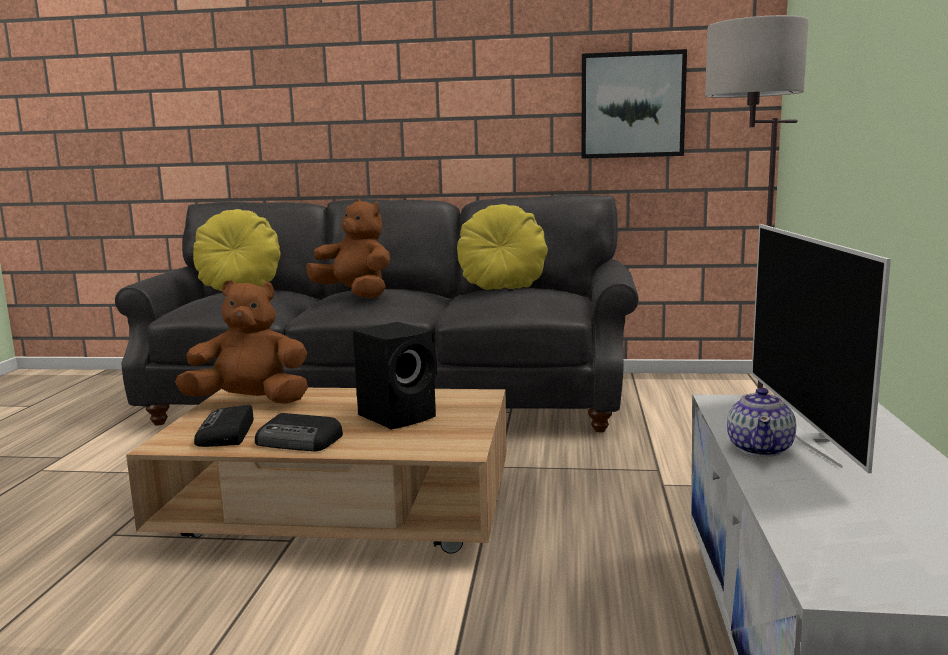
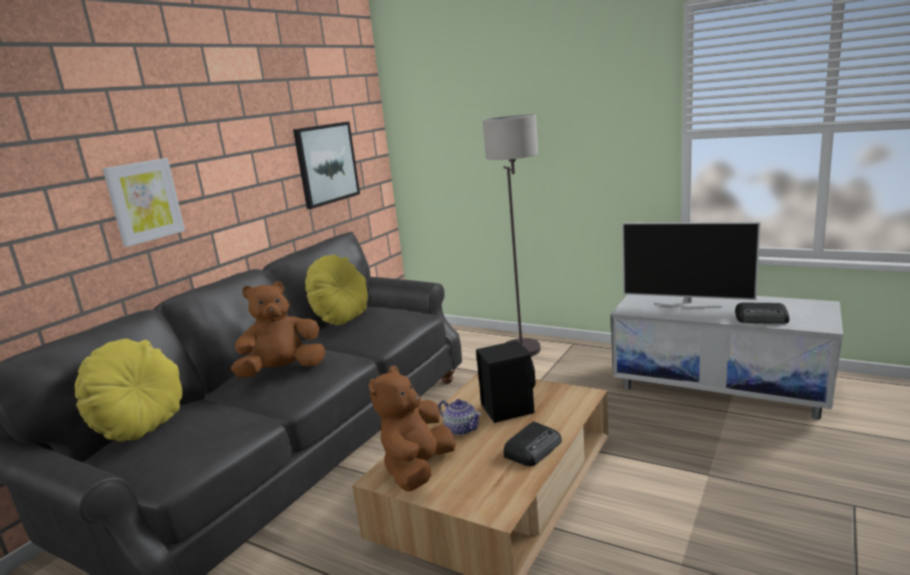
camera: 65 degrees left, 5 degrees up
radio [194,405,254,447] -> radio moved to [735,303,789,324]
teapot [727,388,796,457] -> teapot moved to [438,399,482,435]
none -> picture [102,158,185,247]

